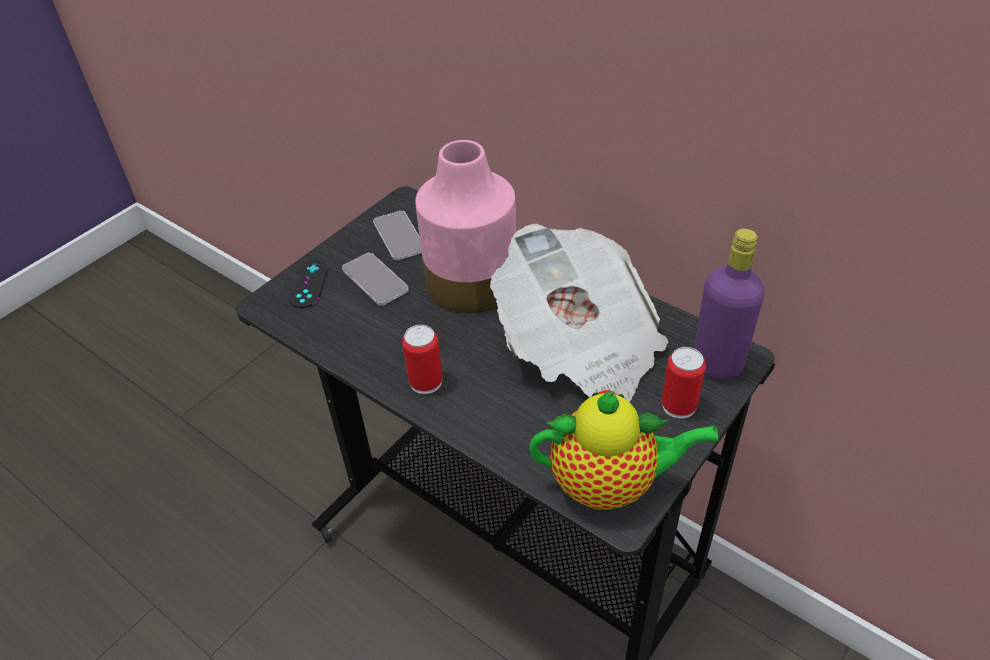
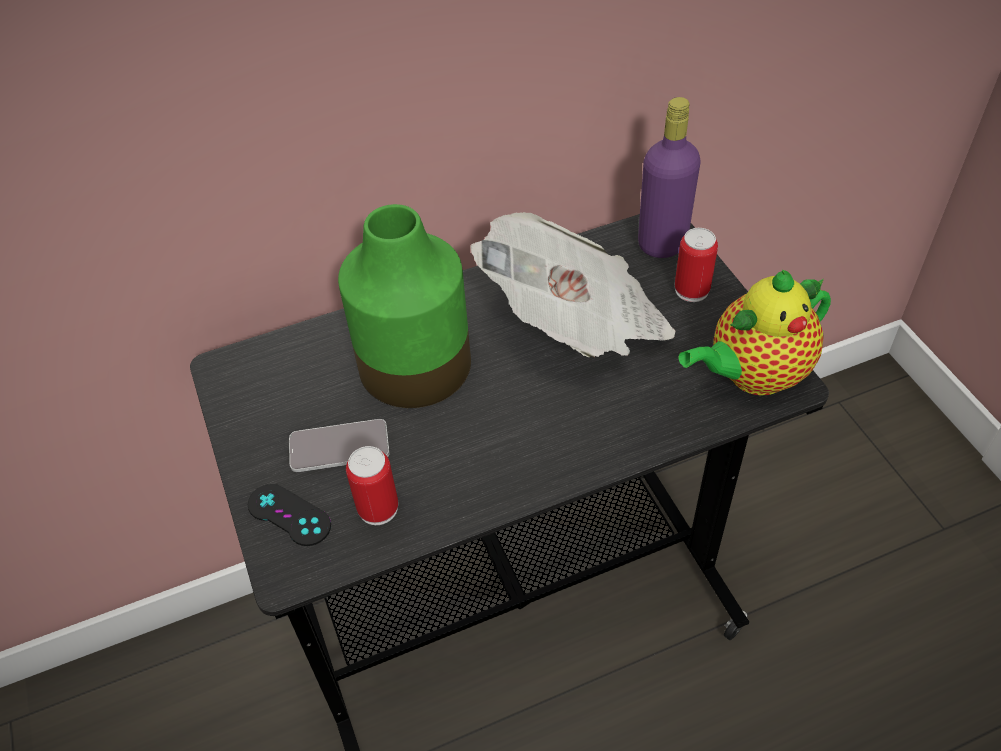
camera: 60 degrees left, 5 degrees up
phone [373,211,422,261] -> none
can [402,325,443,394] -> can moved to [346,446,398,525]
pink vase [415,140,516,313] -> green vase [338,204,471,408]
teapot [529,390,720,510] -> teapot turned 150 degrees counterclockwise [679,270,831,396]

